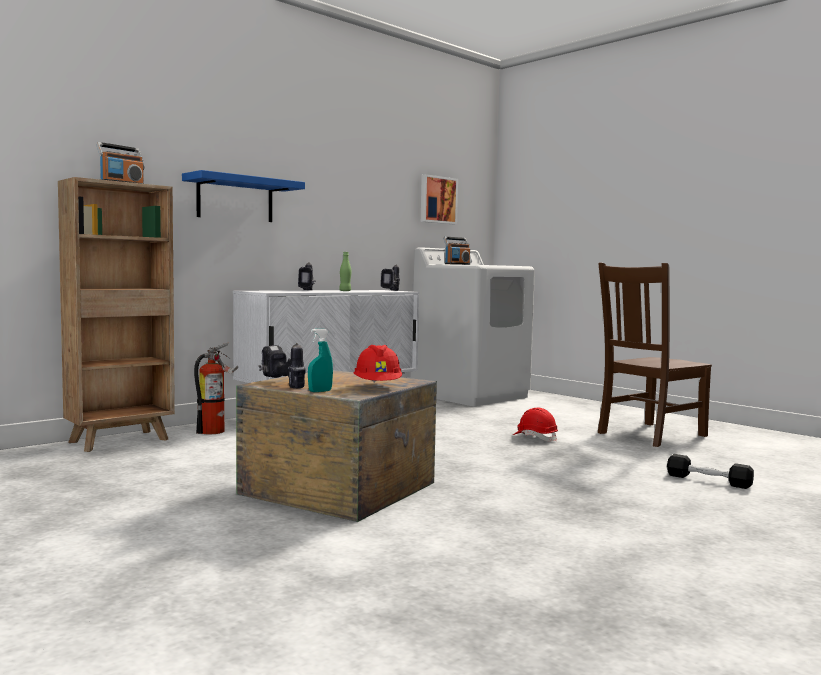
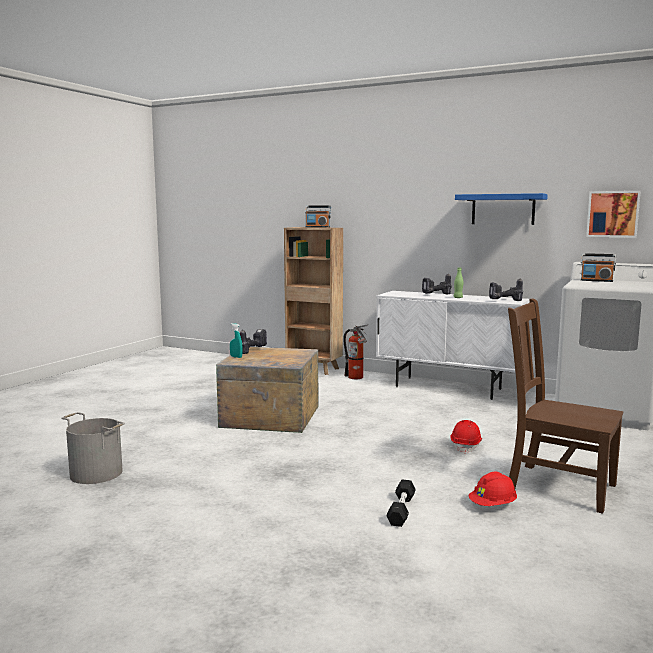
camera: 70 degrees right, 5 degrees up
blue shelf [182,170,305,222] -> blue shelf moved to [455,193,548,225]
red hard hat [354,345,402,383] -> red hard hat moved to [469,472,517,506]
none -> grey bucket [61,412,125,484]

